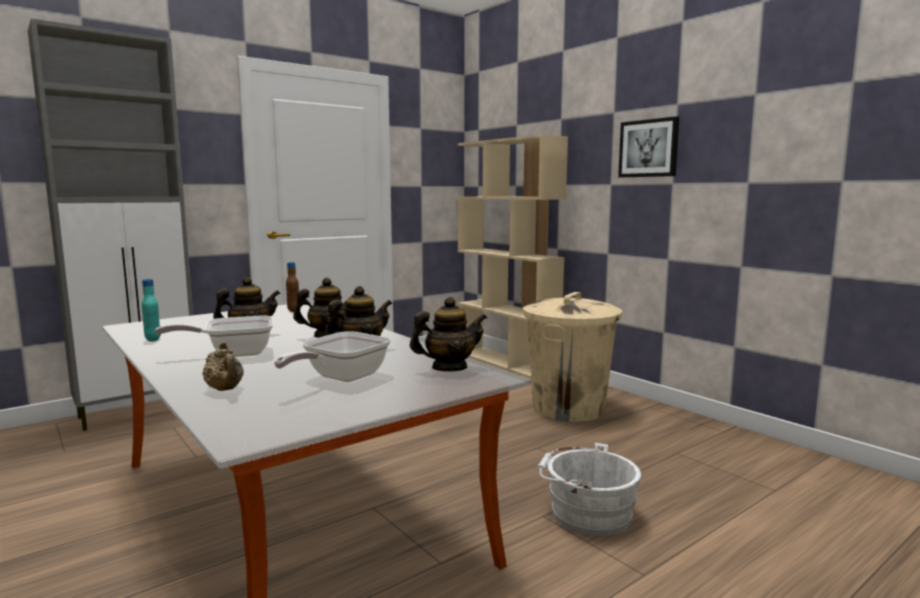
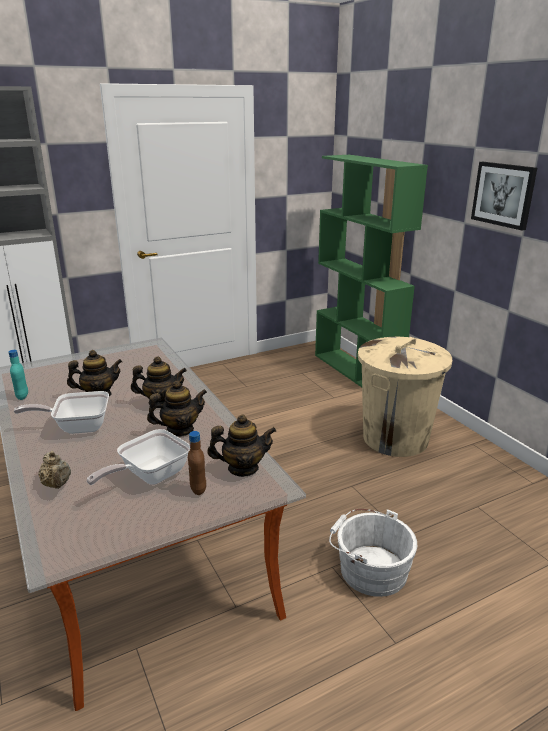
camera: 10 degrees right, 15 degrees up
brown bottle [286,262,299,312] -> brown bottle moved to [188,431,206,495]
beige bookcase [458,134,568,378] -> green bookcase [315,155,428,387]

